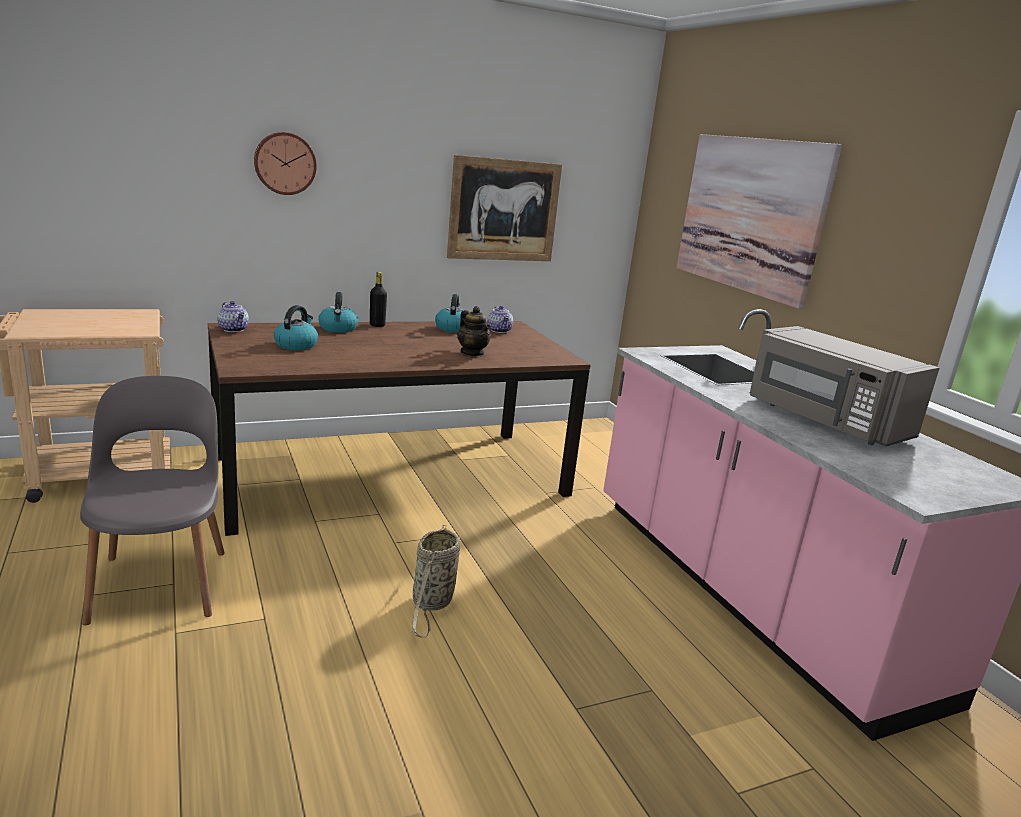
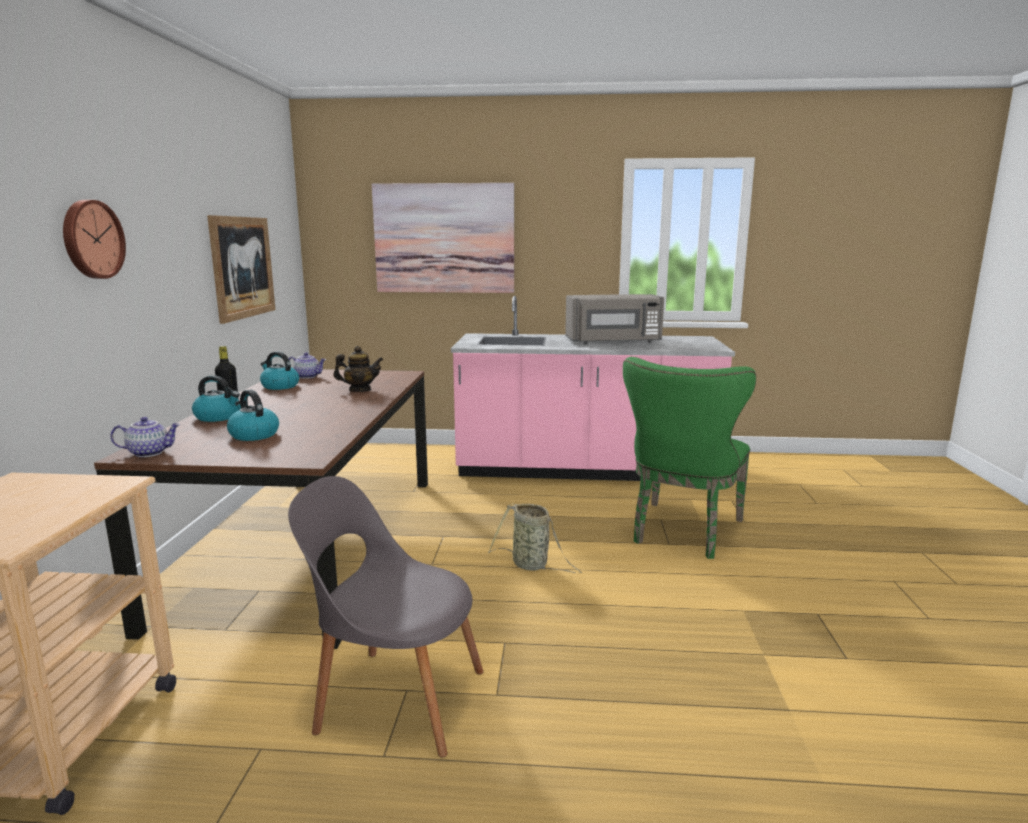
camera: 60 degrees left, 5 degrees down
none -> green chair [623,357,756,559]

